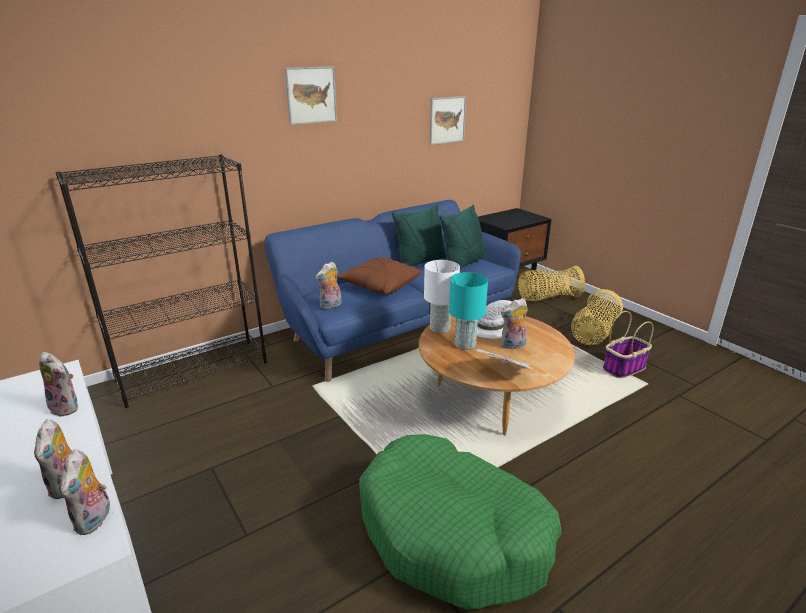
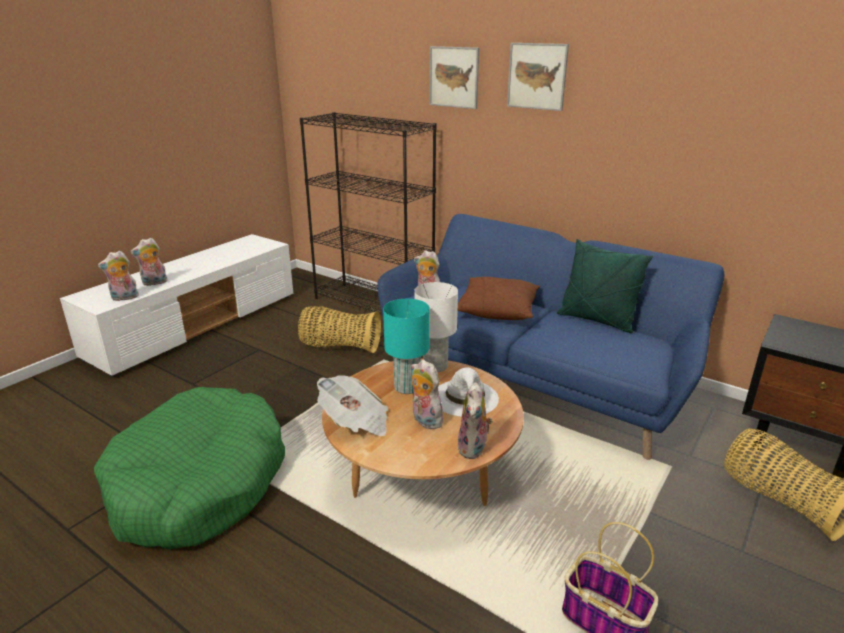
camera: 70 degrees right, 0 degrees up
plush toy [39,352,78,417] -> plush toy moved to [458,382,493,459]
picture [430,96,466,145] -> picture moved to [430,46,479,109]
green pillow [440,205,486,269] -> none
basket [571,289,623,345] -> basket moved to [298,306,381,353]

